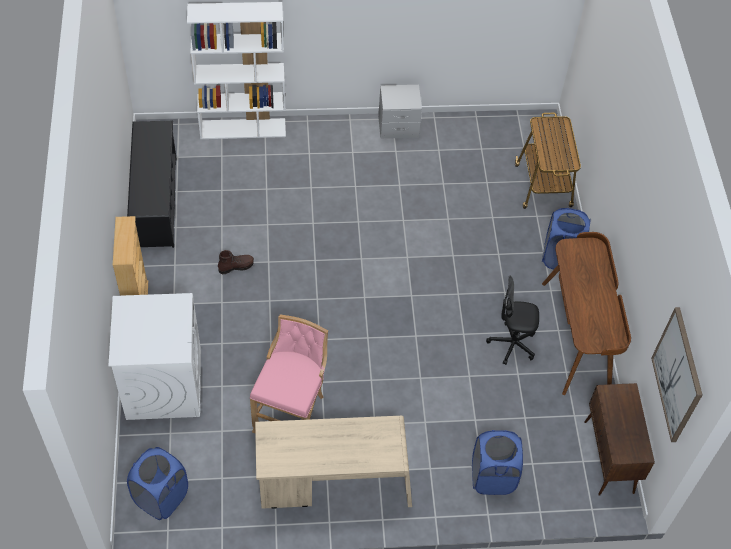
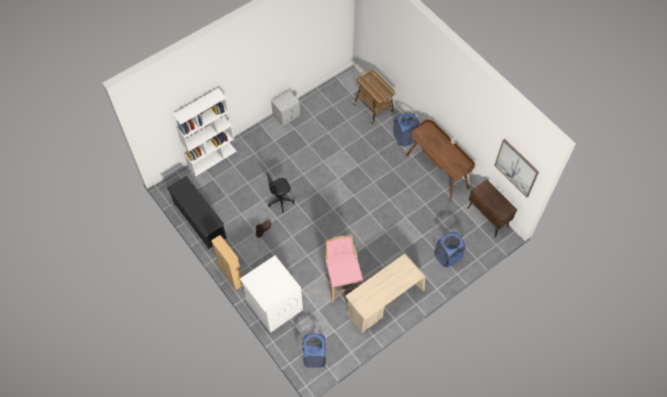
camera: 30 degrees left, 5 degrees up
black office chair [486,276,539,365] -> black office chair moved to [266,172,294,213]

